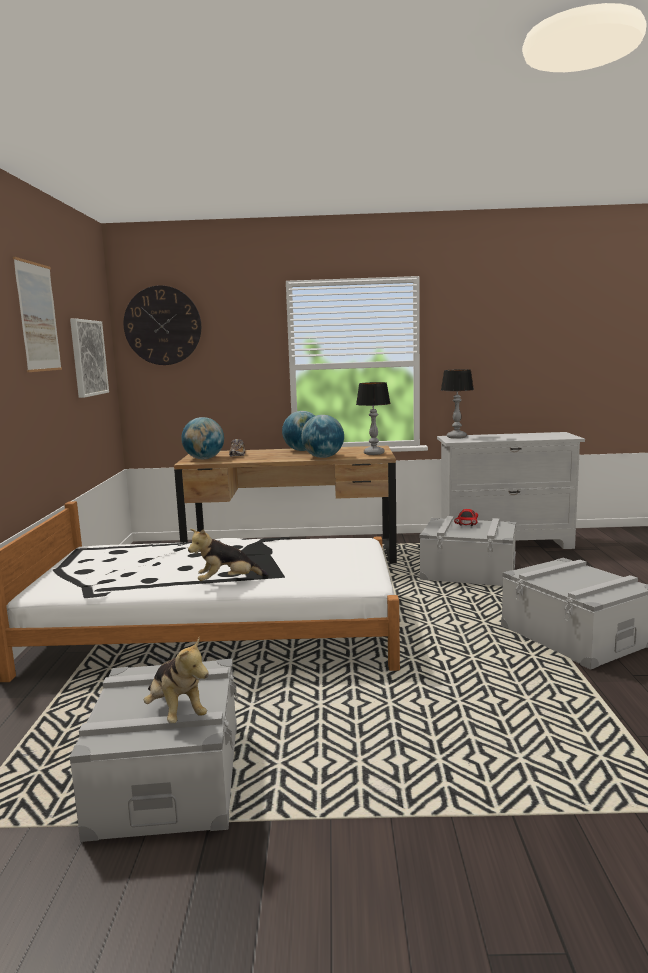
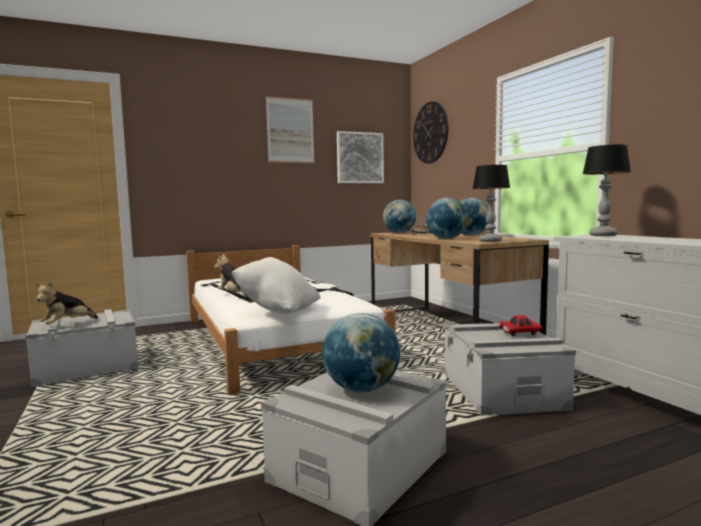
camera: 65 degrees right, 5 degrees down
none -> white pillow [232,257,320,314]
none -> globe [322,313,400,392]

